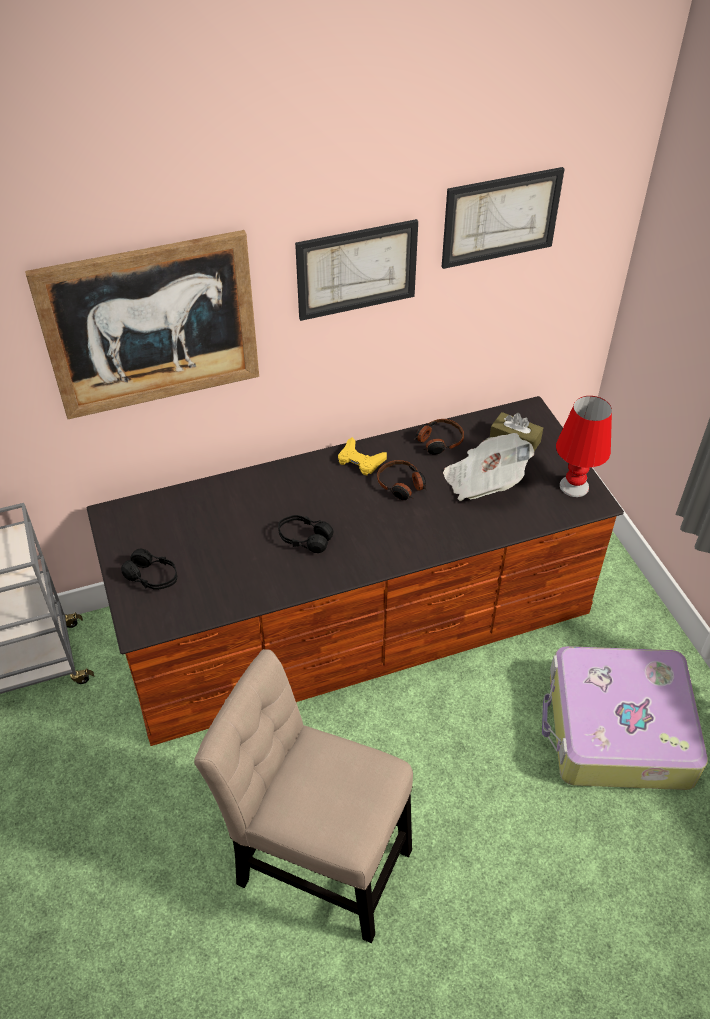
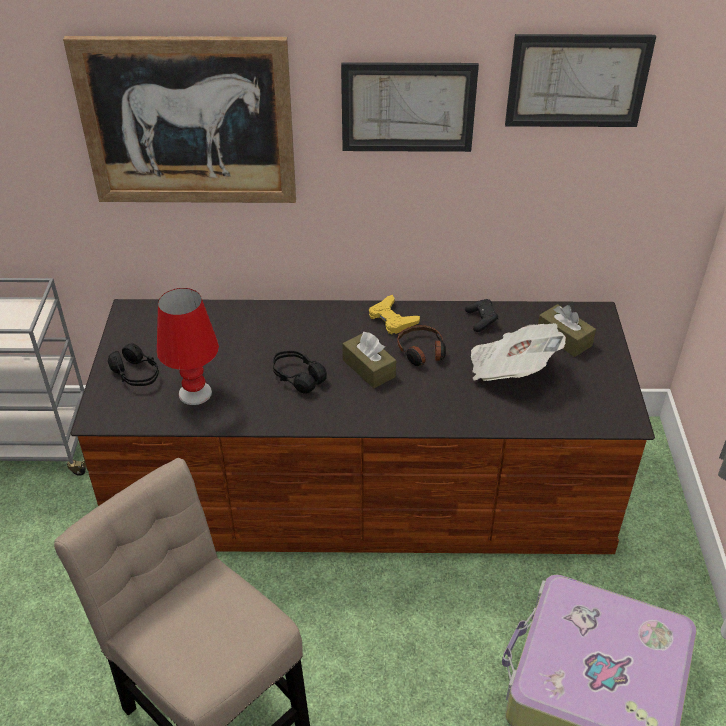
camera: 20 degrees right, 5 degrees down
headphones [414,419,464,455] -> black game controller [465,299,498,332]
red table lamp [556,396,612,497] -> red table lamp moved to [157,288,219,405]
none -> brown tissue box [342,331,396,388]

